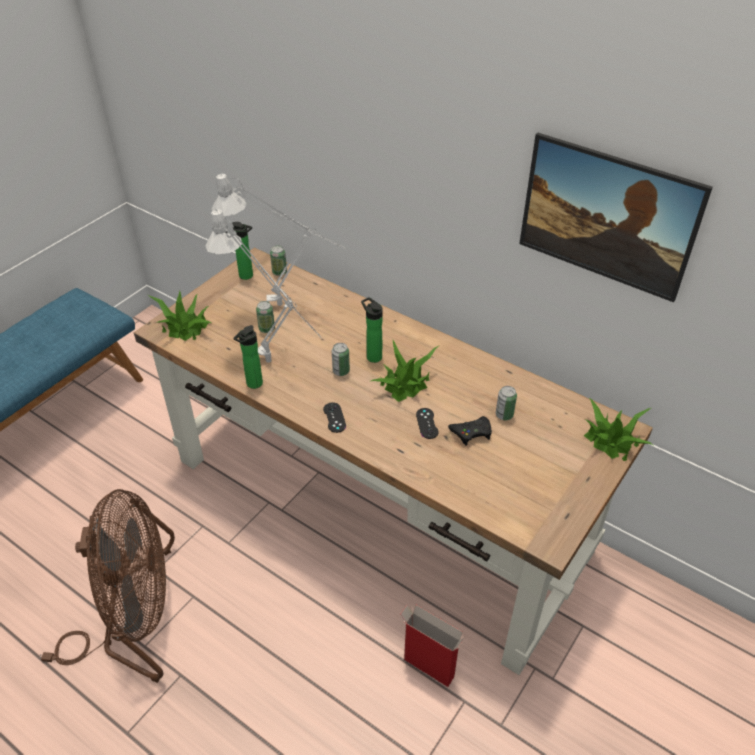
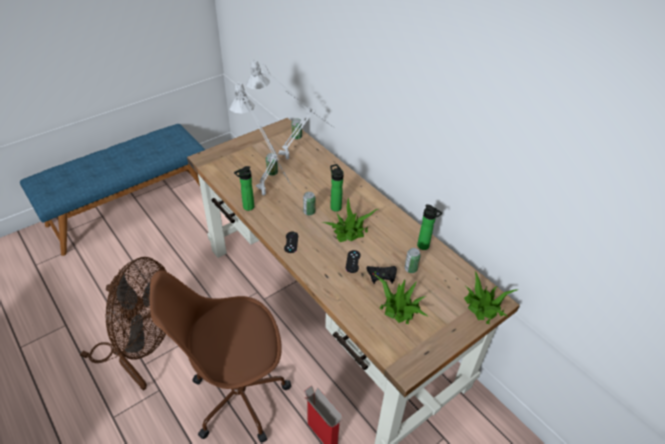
camera: 15 degrees right, 0 degrees up
potted plant [148,291,211,341] -> potted plant moved to [376,275,427,324]
bottle [232,222,253,280] -> bottle moved to [417,204,442,250]
picture [519,133,712,302] -> none
none -> brown office chair [149,271,291,443]

